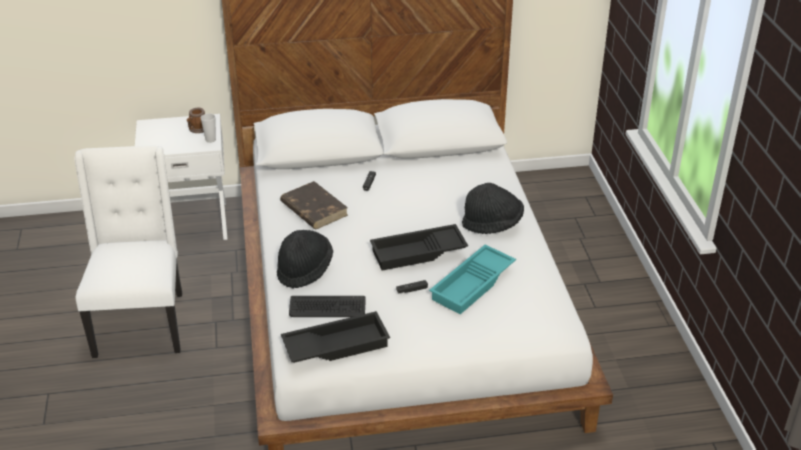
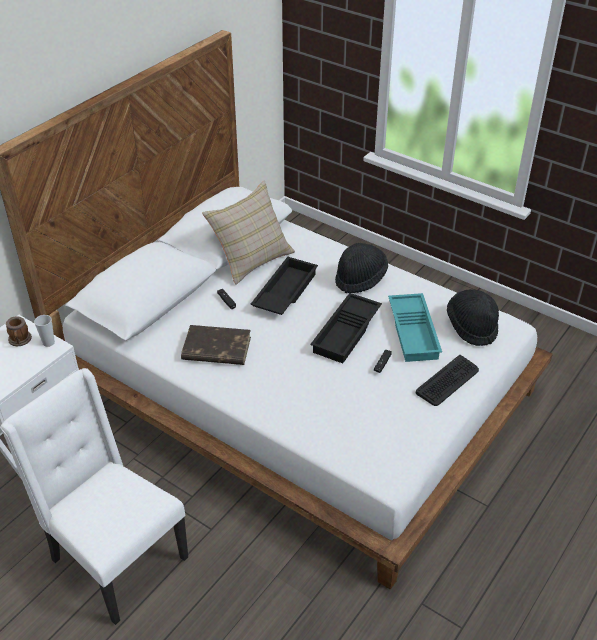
camera: 45 degrees left, 5 degrees up
black hat [277,230,333,289] -> black hat moved to [447,289,499,346]
black tray [281,311,390,363] -> black tray moved to [250,257,318,315]
keyboard [289,296,366,317] -> keyboard moved to [416,355,479,406]
none -> beige pillow [202,181,295,285]

